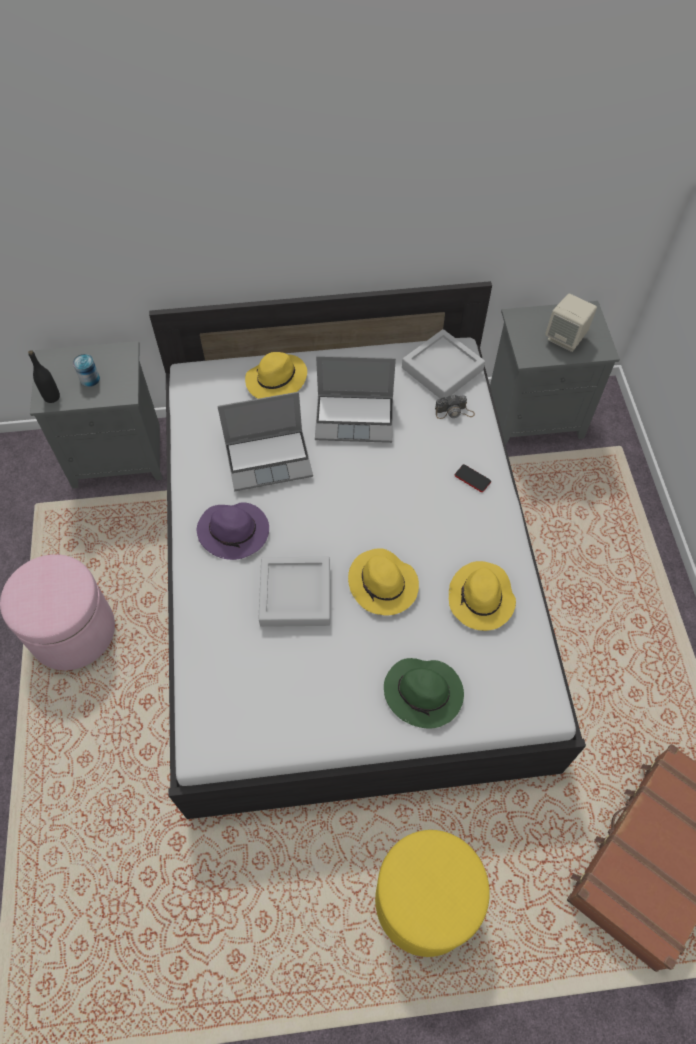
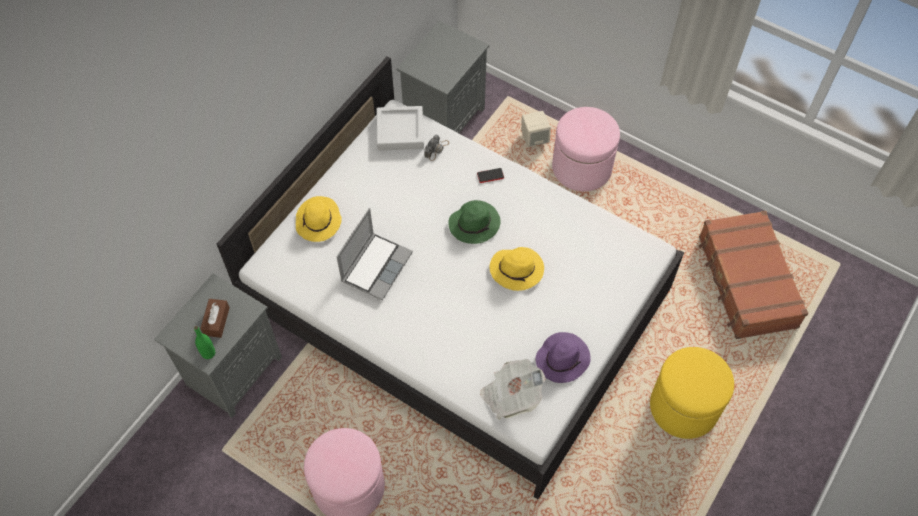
camera: 50 degrees left, 0 degrees up
black bottle [28,350,60,403] -> green bottle [194,326,215,359]
can [73,354,100,387] -> brown tissue box [200,299,230,338]
purple hat [197,502,269,560] -> purple hat moved to [536,332,591,383]
grey tray [259,557,330,627] -> none
laptop [315,356,396,443] -> none
green hat [384,658,464,729] -> green hat moved to [448,200,500,244]
yellow hat [449,561,516,631] -> none
beige speaker [545,294,597,352] -> beige speaker moved to [521,111,551,147]
none -> newspaper [480,359,546,420]
none -> pink ottoman [552,107,620,191]

